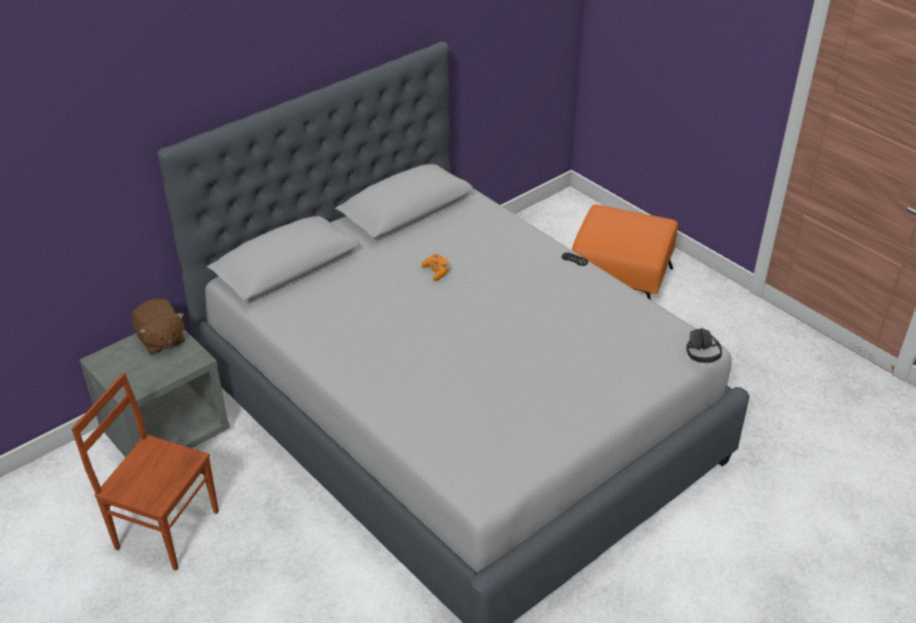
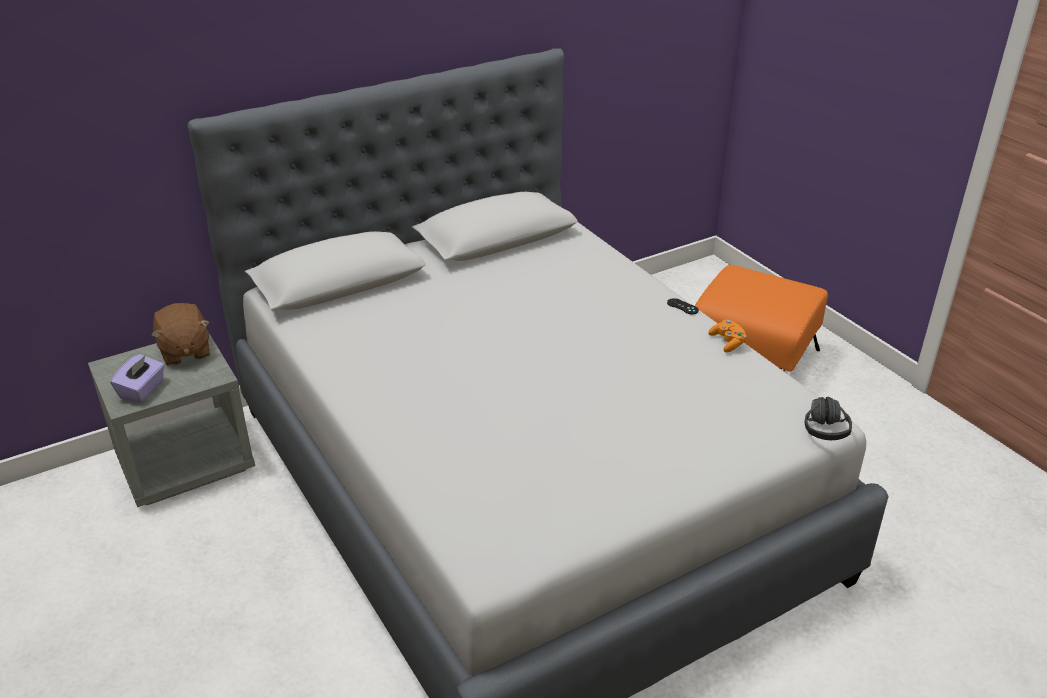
camera: 10 degrees right, 5 degrees down
brown chair [71,373,219,571] -> none
orange game controller [421,254,450,281] -> orange game controller moved to [708,319,747,353]
none -> purple tissue box [110,354,165,403]

